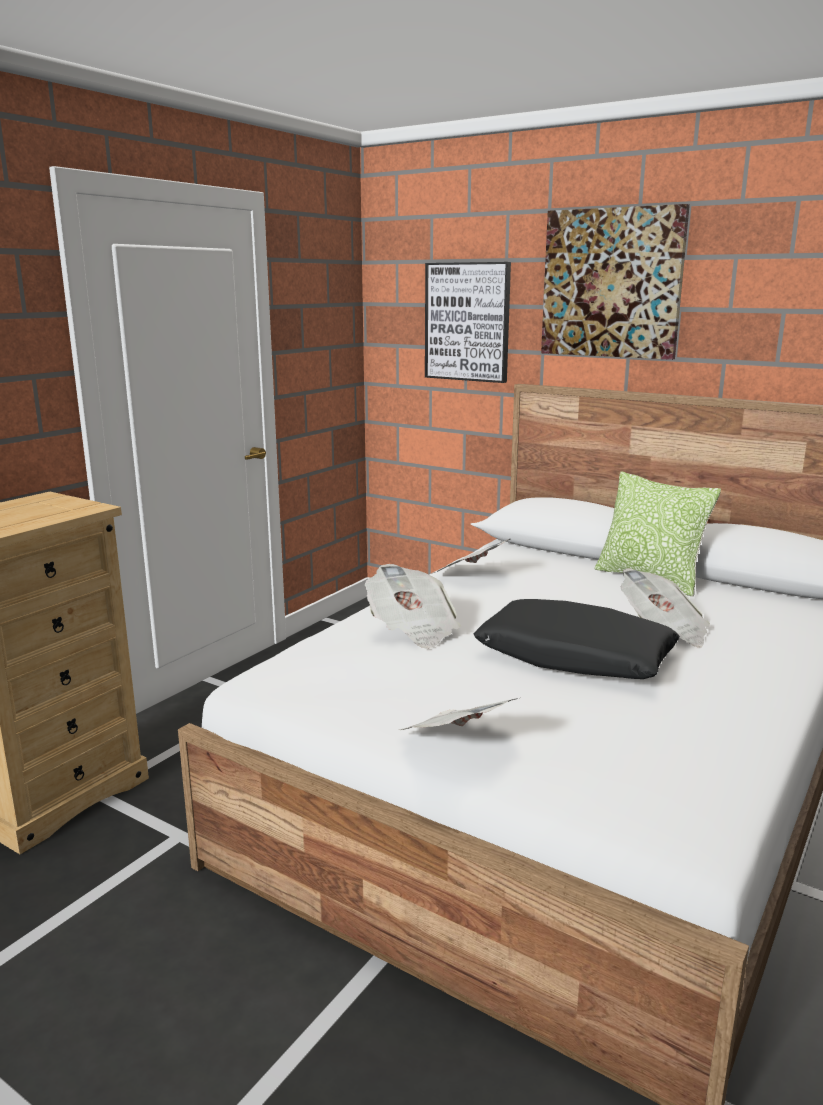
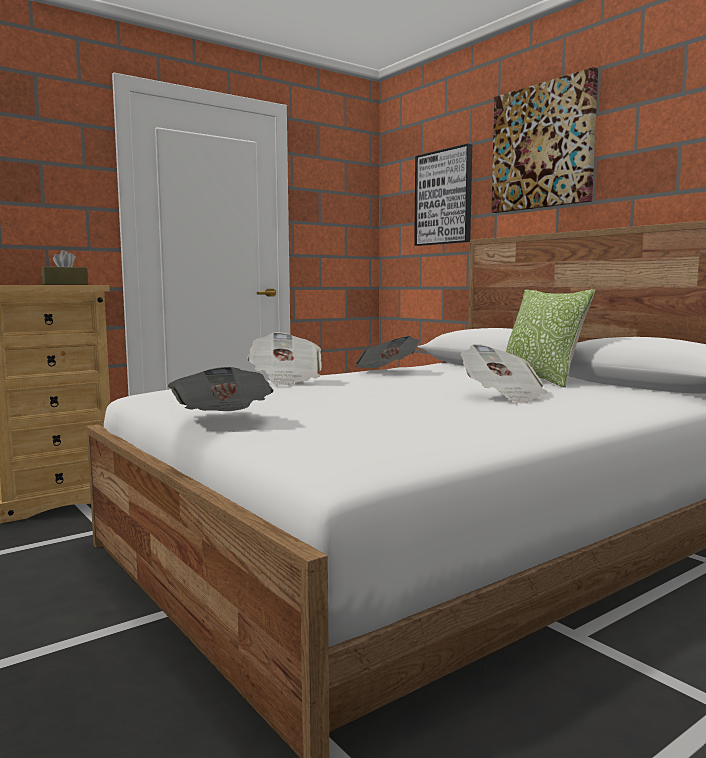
camera: 20 degrees right, 10 degrees down
black pillow [473,599,680,679] -> none
none -> brown tissue box [41,250,88,285]

